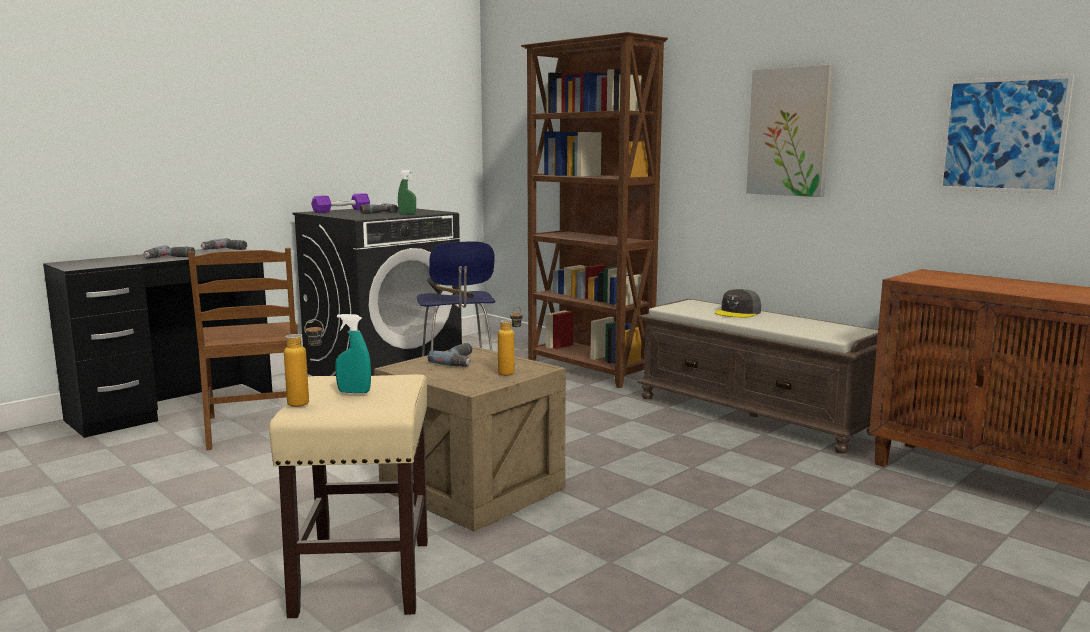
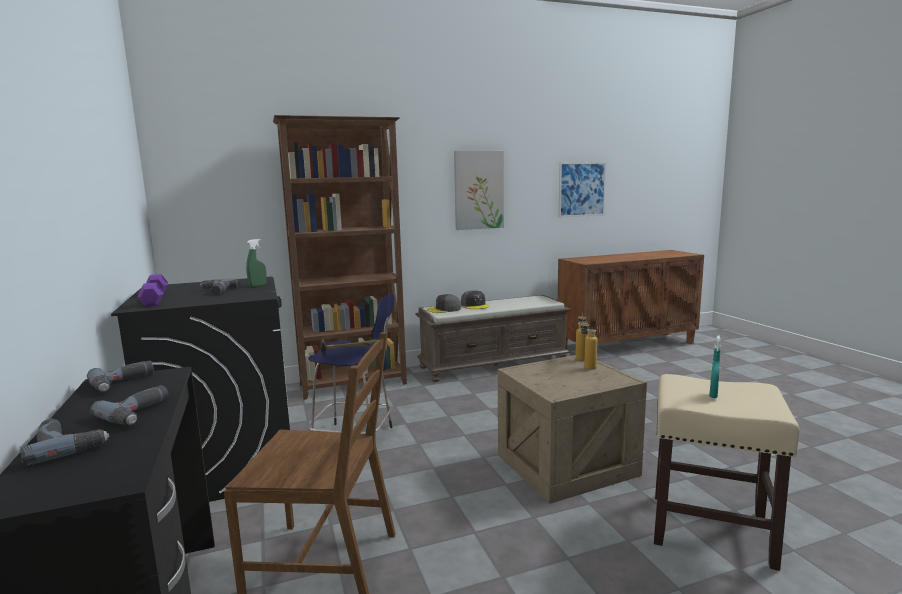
camera: 65 degrees left, 0 degrees up
bottle [284,319,324,407] -> bottle moved to [576,313,588,361]
power drill [428,343,472,367] -> power drill moved to [20,419,110,466]
none -> grey cap [427,294,461,313]

